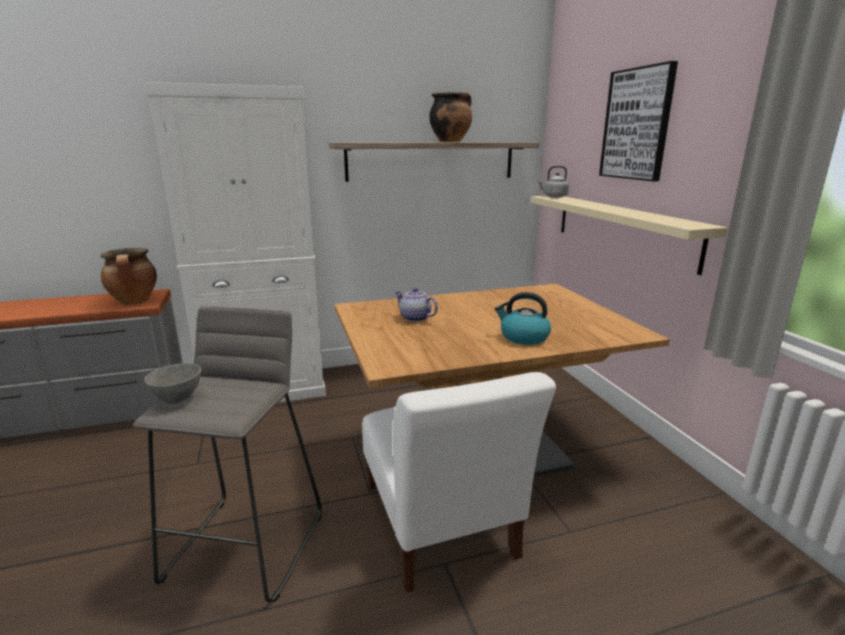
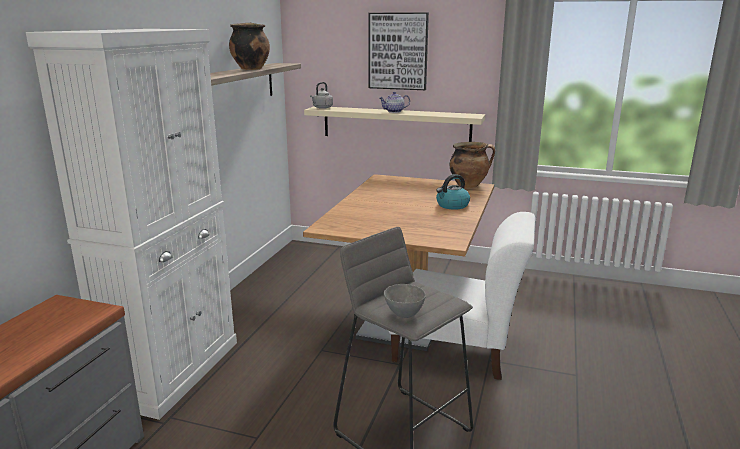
camera: 55 degrees left, 0 degrees up
cooking pot [101,248,157,305] -> cooking pot moved to [450,142,495,188]
teapot [395,288,438,322] -> teapot moved to [379,92,410,113]

